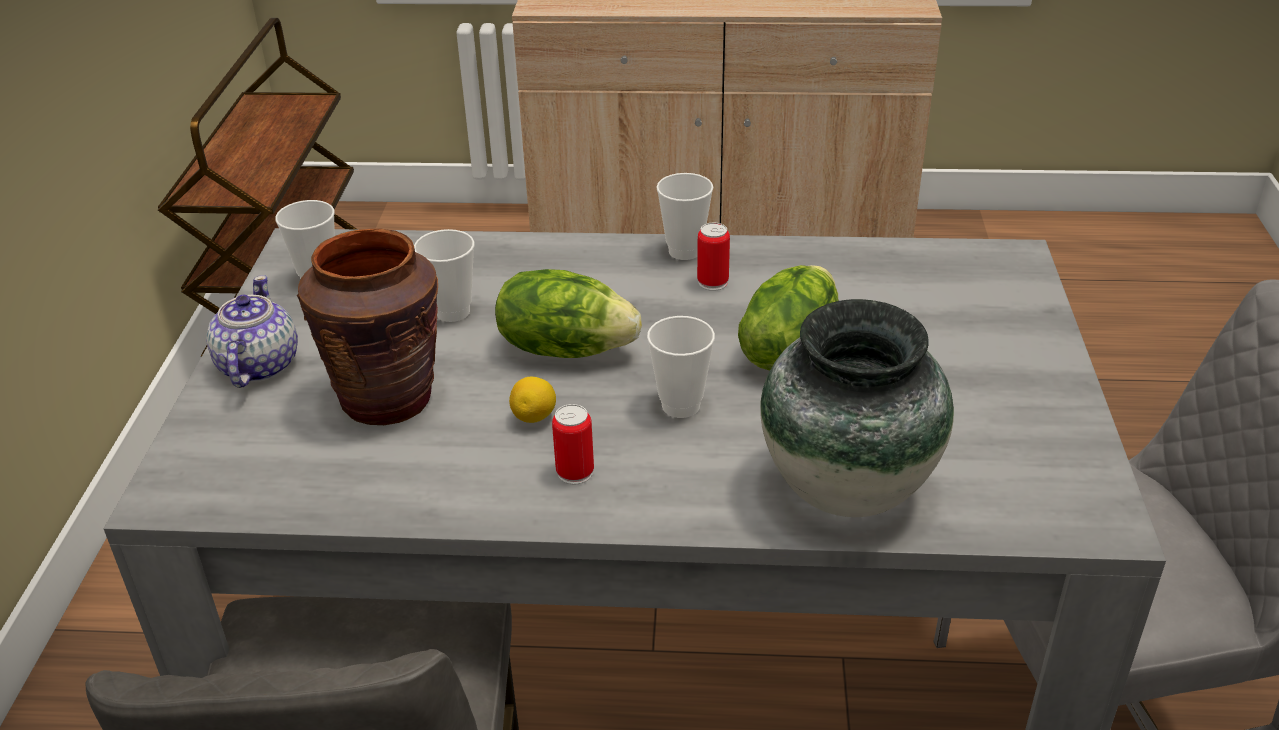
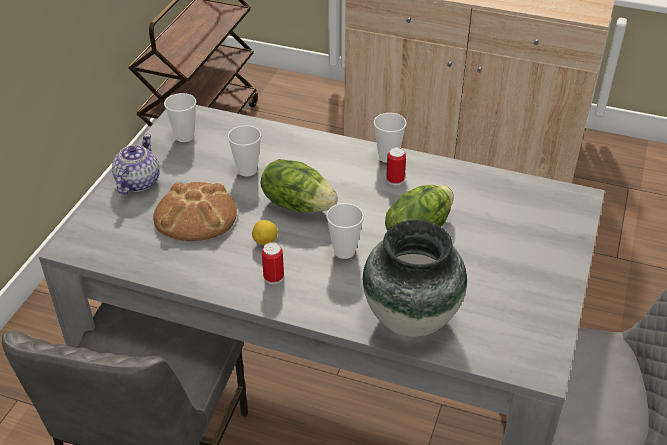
camera: 15 degrees right, 5 degrees up
brown vase [297,228,438,425] -> bread [153,182,237,241]

